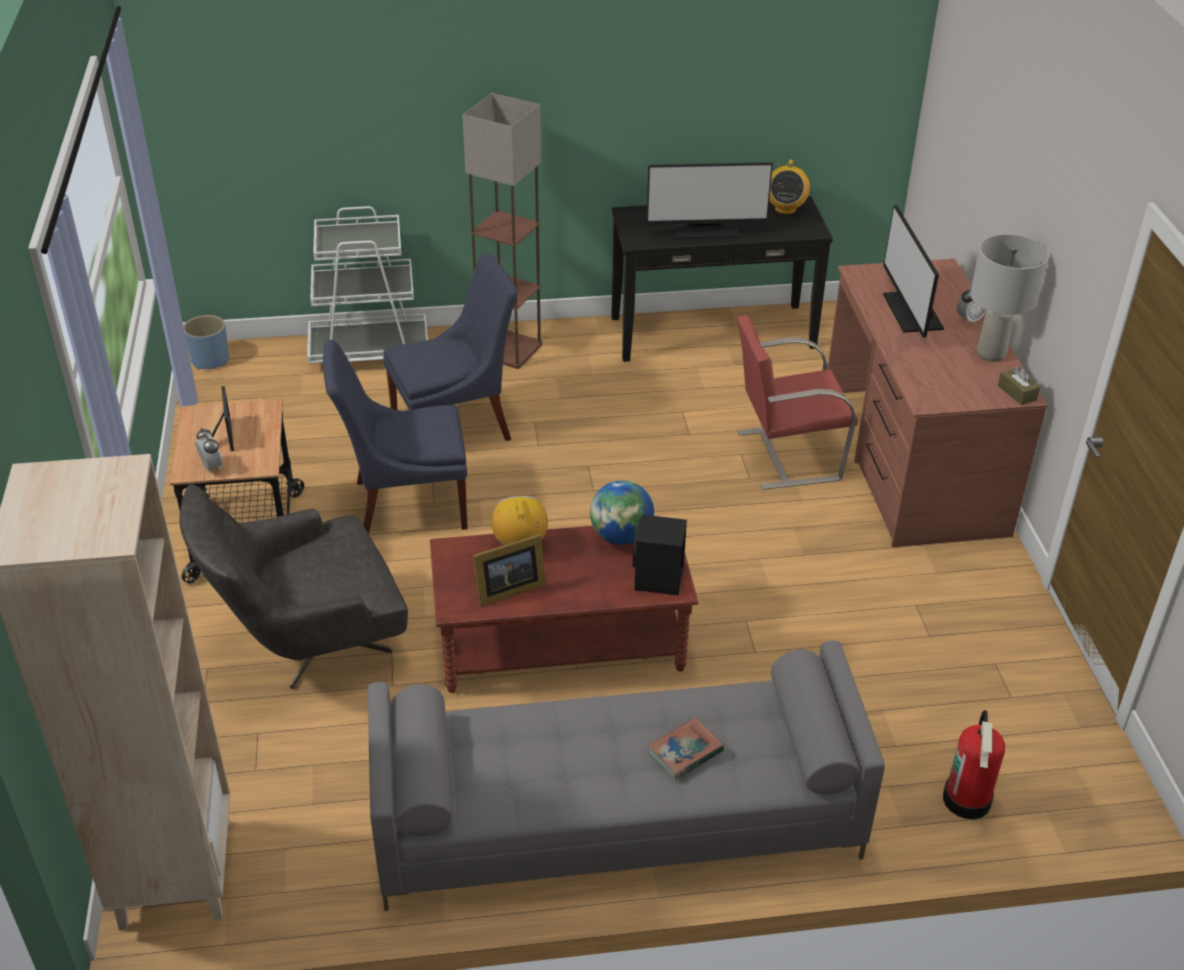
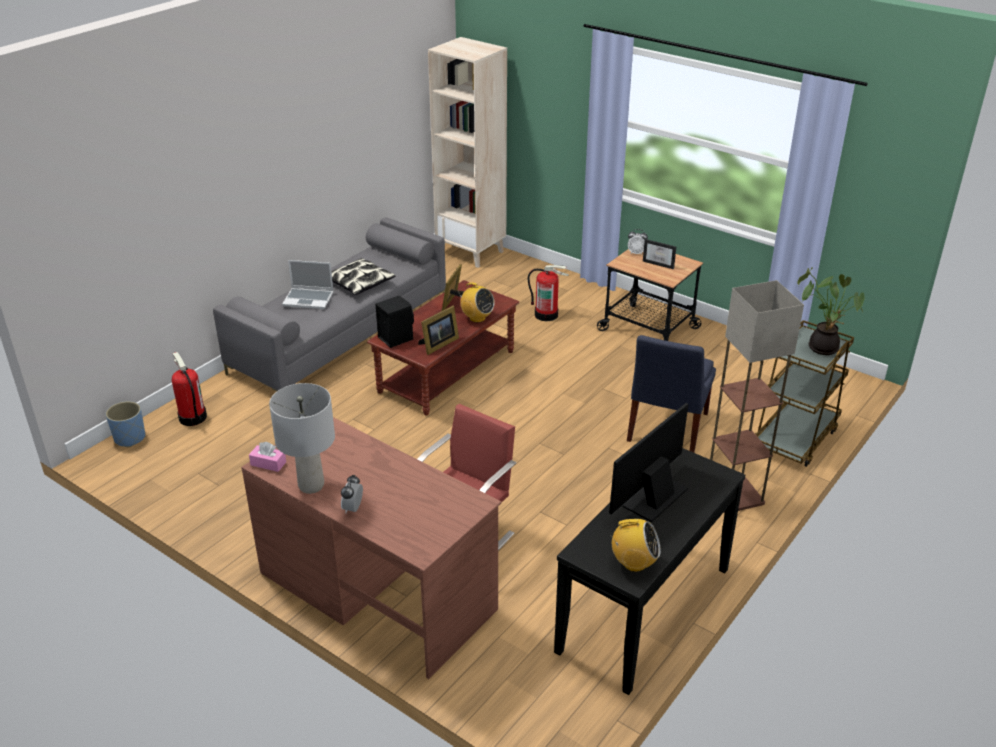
camera: 135 degrees right, 5 degrees down
grey armchair [179,484,408,689] -> fire extinguisher [528,265,569,321]
blue planter [183,315,229,370] -> blue planter moved to [106,401,145,447]
white cart [307,206,428,363] -> brown cart [755,320,854,467]
blue chair [323,340,468,534] -> none
globe [590,480,654,545] -> picture frame [418,306,459,355]
book [648,717,724,780] -> laptop [282,260,334,309]
radio [769,159,810,214] -> radio turned 135 degrees clockwise [610,519,661,572]
monitor [883,205,944,338] -> none
brown tissue box [998,367,1040,405] -> pink tissue box [249,442,286,472]
none -> pillow [331,258,396,295]
none -> potted plant [798,267,865,355]

